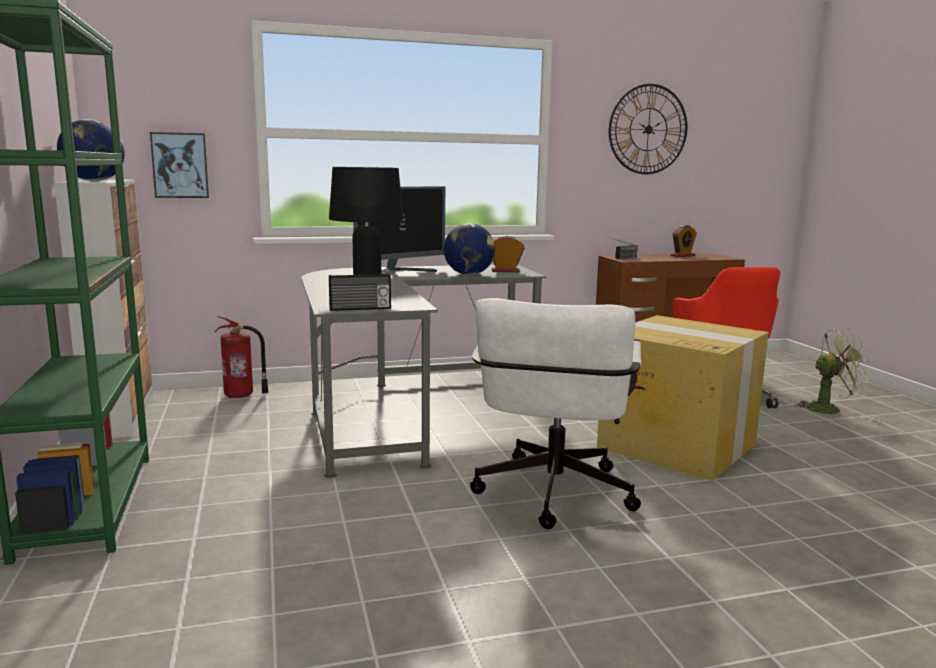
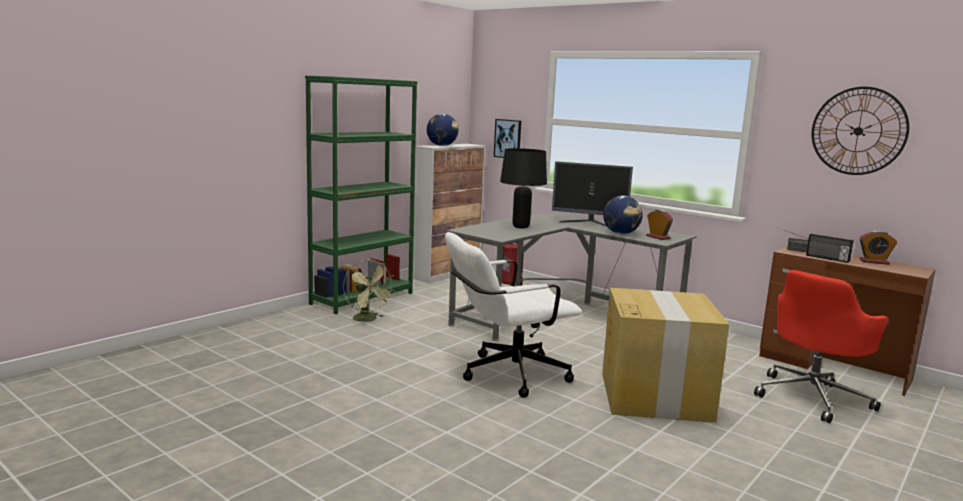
camera: 55 degrees right, 0 degrees up
radio [329,274,391,311] -> radio moved to [806,234,854,263]
green fan [794,328,870,418] -> green fan moved to [343,259,395,324]

